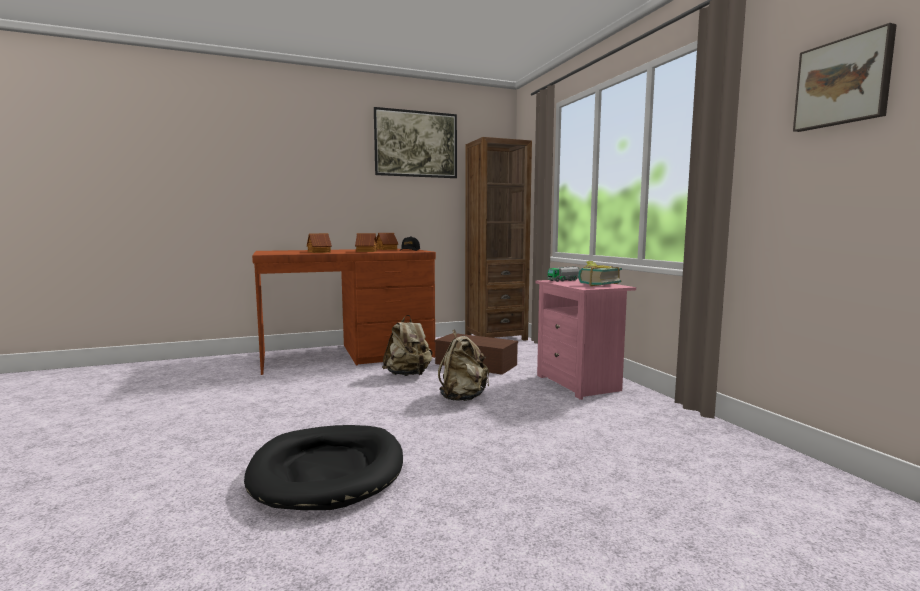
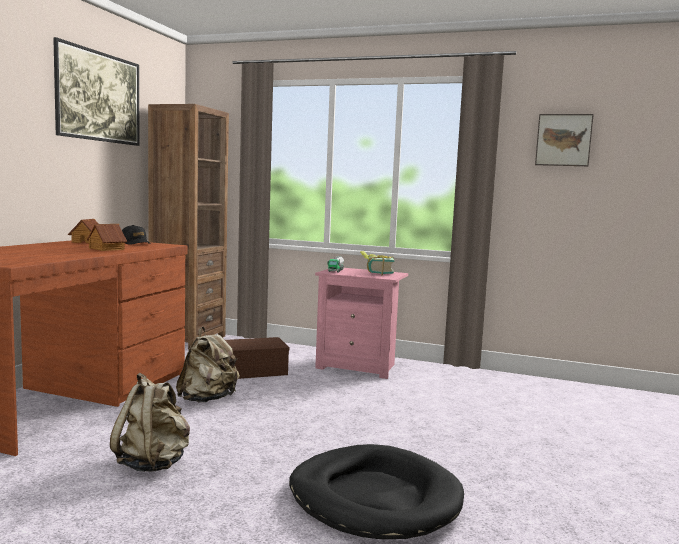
camera: 50 degrees left, 0 degrees up
toy house [307,233,332,253] -> none
beige backpack [438,330,489,401] -> beige backpack moved to [110,373,190,472]

